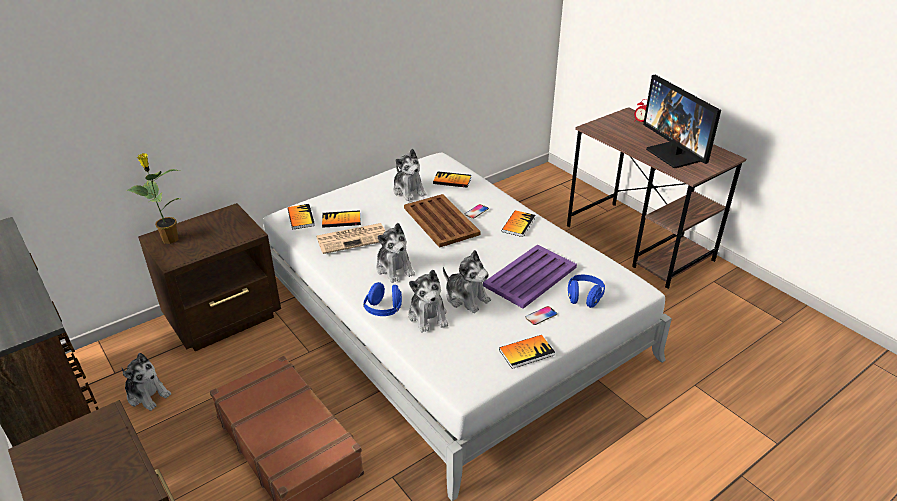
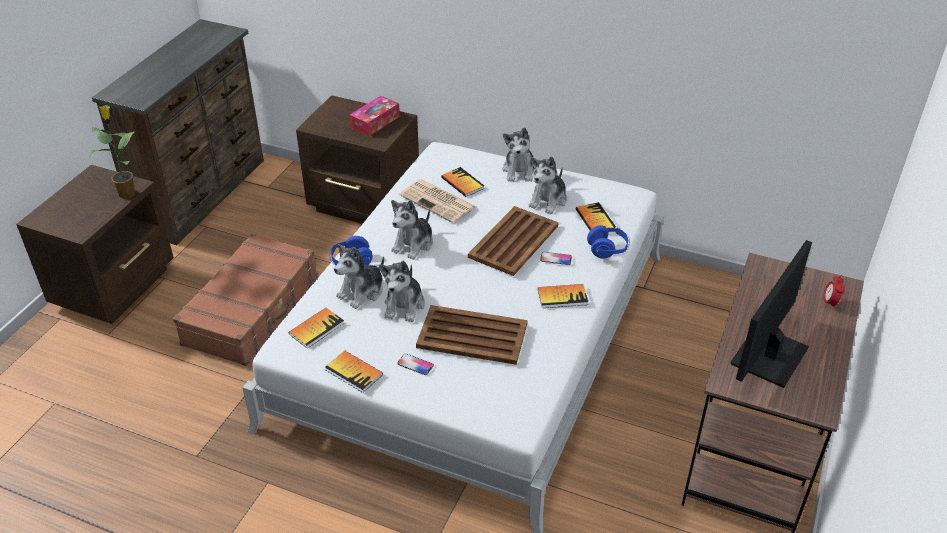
camera: 60 degrees right, 5 degrees up
plush toy [122,353,171,411] -> plush toy moved to [502,127,534,182]
potted plant [127,153,180,244] -> potted plant moved to [88,105,136,199]
book [288,204,315,229] -> book moved to [289,308,345,349]
purple tray [483,245,577,309] -> brown tray [416,305,528,365]
blue headphones [568,275,605,308] -> blue headphones moved to [587,225,630,259]
none -> tissue box [349,96,400,137]

